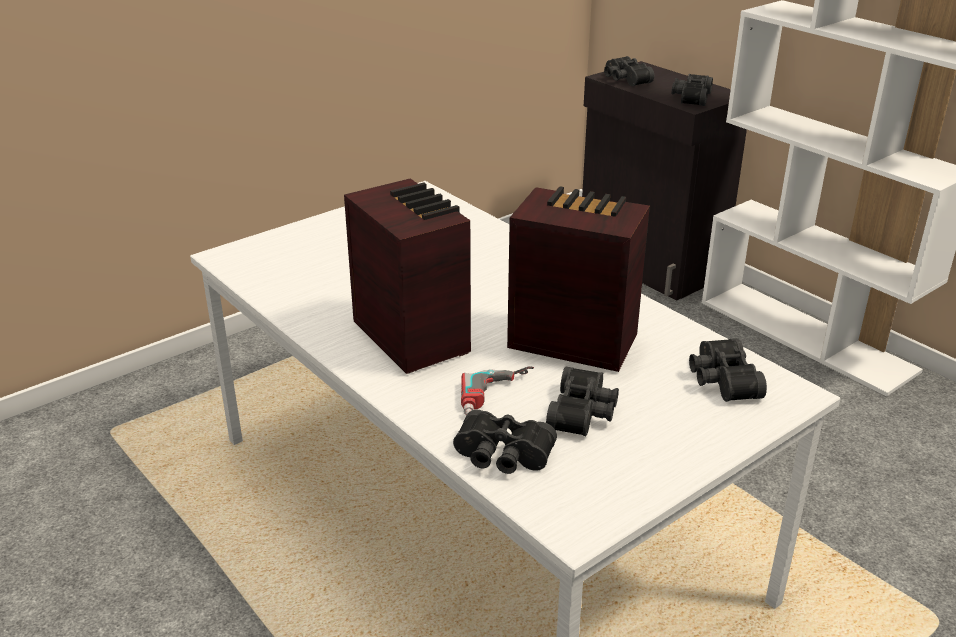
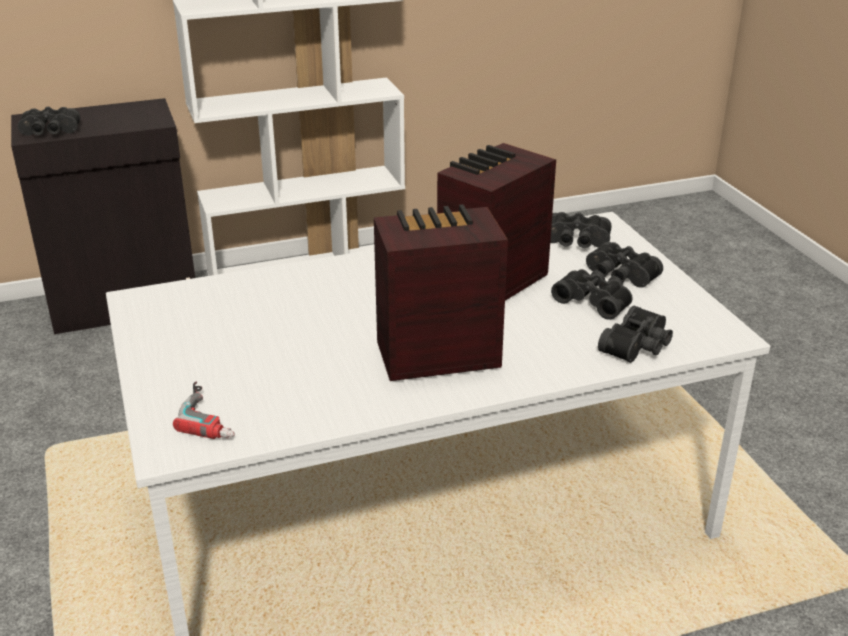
camera: 70 degrees left, 0 degrees up
power drill [461,366,534,415] -> power drill moved to [173,381,235,439]
black binoculars [672,74,713,106] -> black binoculars moved to [586,242,663,288]

